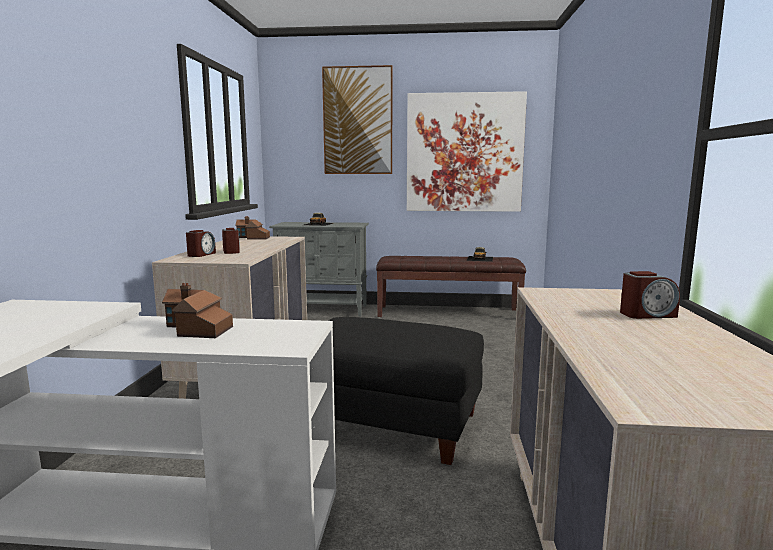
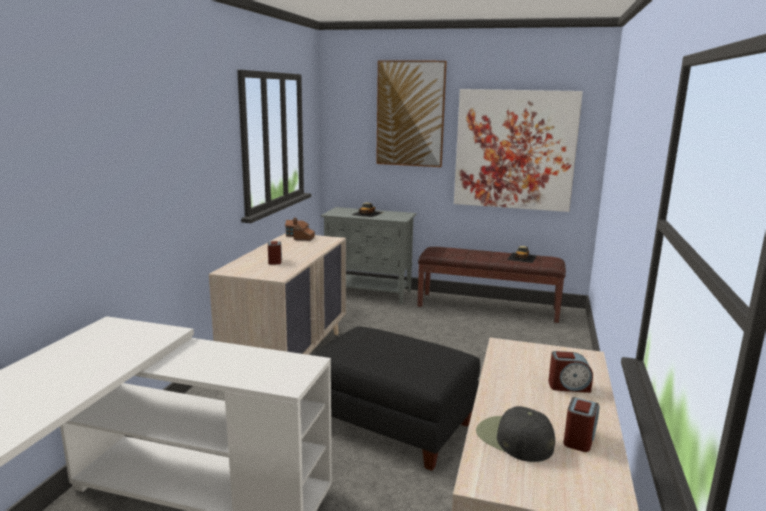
camera: 10 degrees right, 5 degrees up
toy house [162,283,233,338] -> none
alarm clock [186,230,216,257] -> alarm clock moved to [564,397,599,452]
none -> black cap [476,406,555,462]

